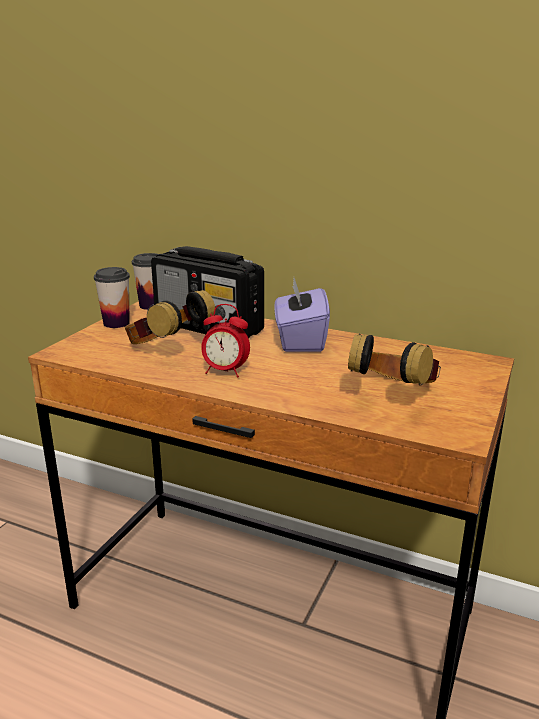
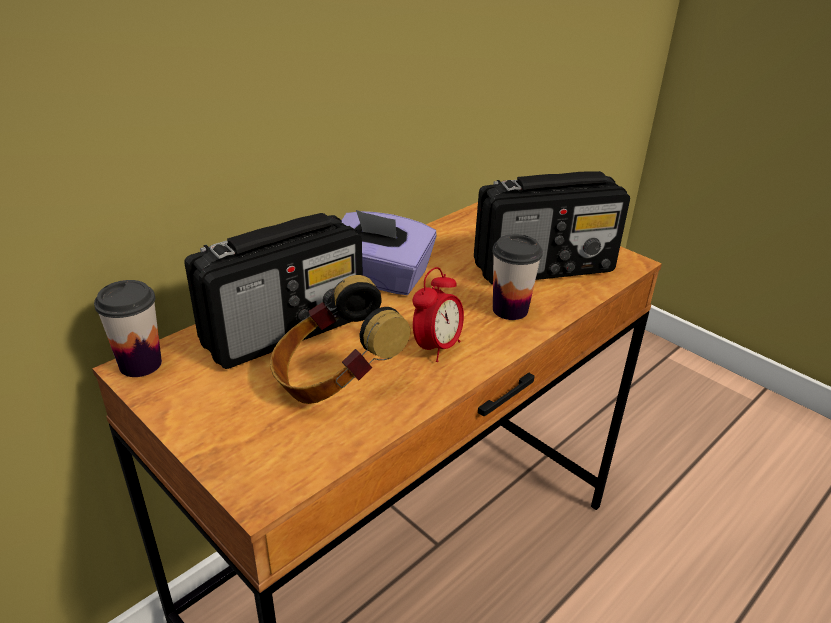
camera: 70 degrees left, 10 degrees up
cup [94,267,130,328] -> cup moved to [492,234,543,320]
headphones [348,333,441,386] -> radio [474,171,630,284]

